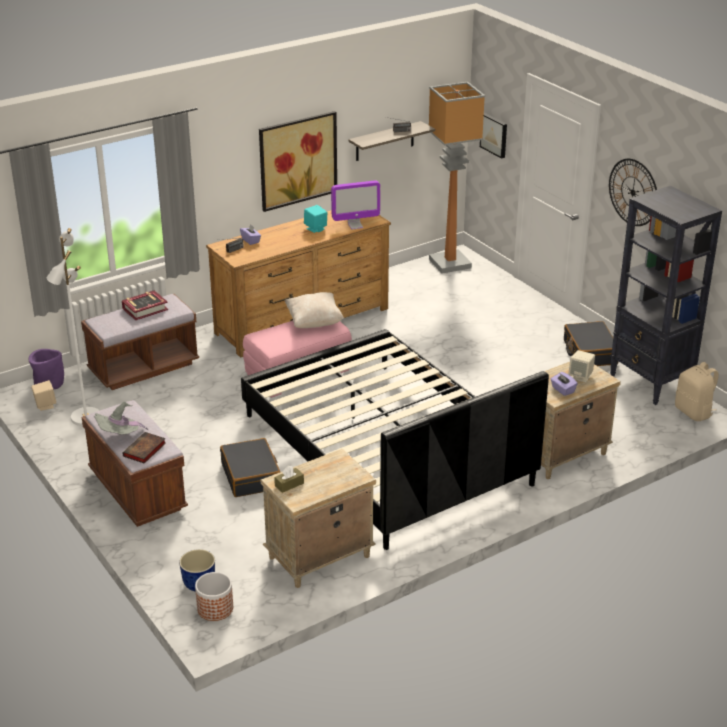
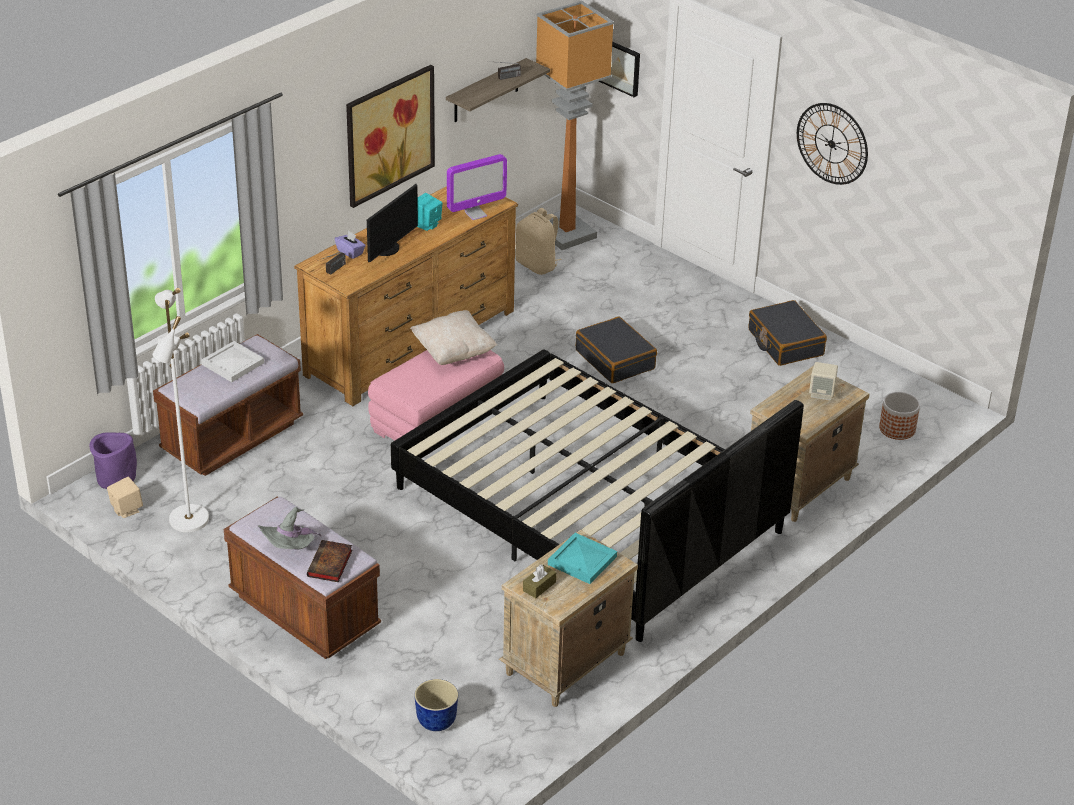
camera: 15 degrees left, 5 degrees up
book [122,291,168,320] -> white tray [201,341,264,382]
planter [195,572,233,621] -> planter moved to [879,392,920,440]
black suitcase [220,438,280,497] -> black suitcase moved to [576,317,657,383]
purple tissue box [551,372,578,396] -> none
black bookcase [610,186,722,405] -> none
beige backpack [675,362,719,421] -> beige backpack moved to [515,208,562,275]
none -> monitor [367,184,418,262]
none -> turquoise tray [548,533,617,584]

